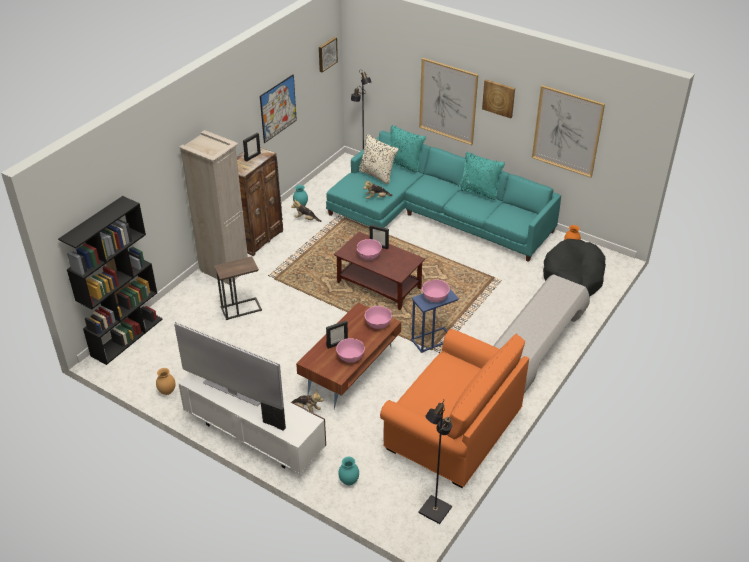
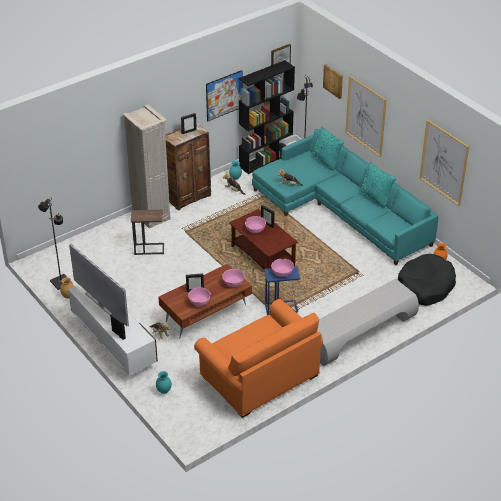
camera: 20 degrees right, 0 degrees up
black bookcase [58,196,163,365] -> black bookcase moved to [238,60,295,174]
beige pillow [359,134,398,184] -> none
black floor lamp [419,400,452,524] -> black floor lamp moved to [38,197,72,290]
picture [482,79,515,118] -> picture moved to [323,64,343,99]

